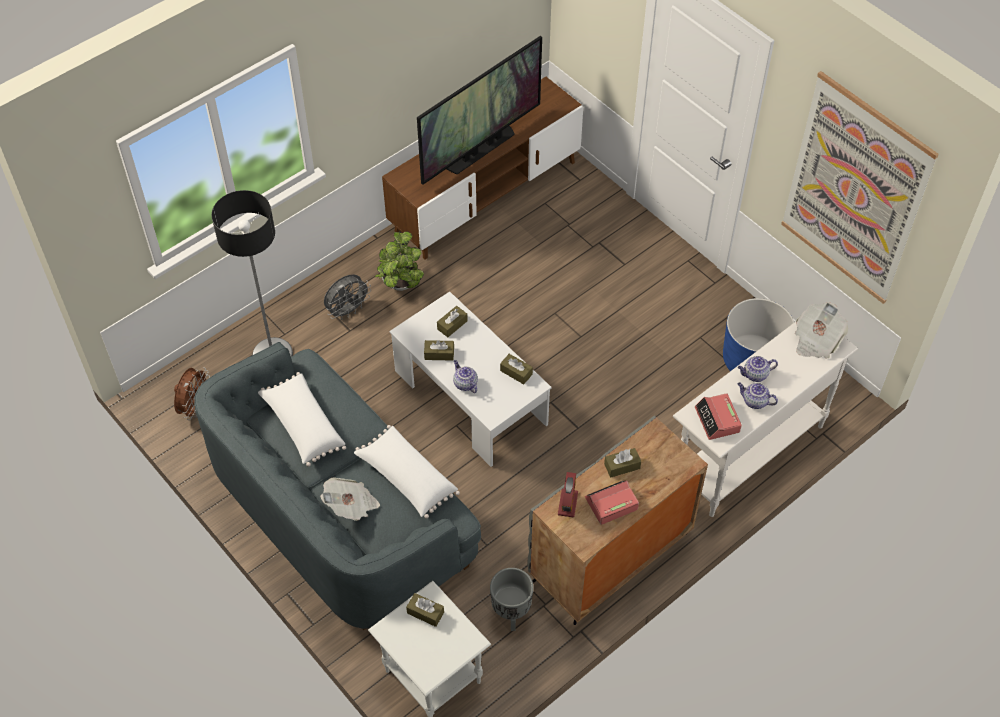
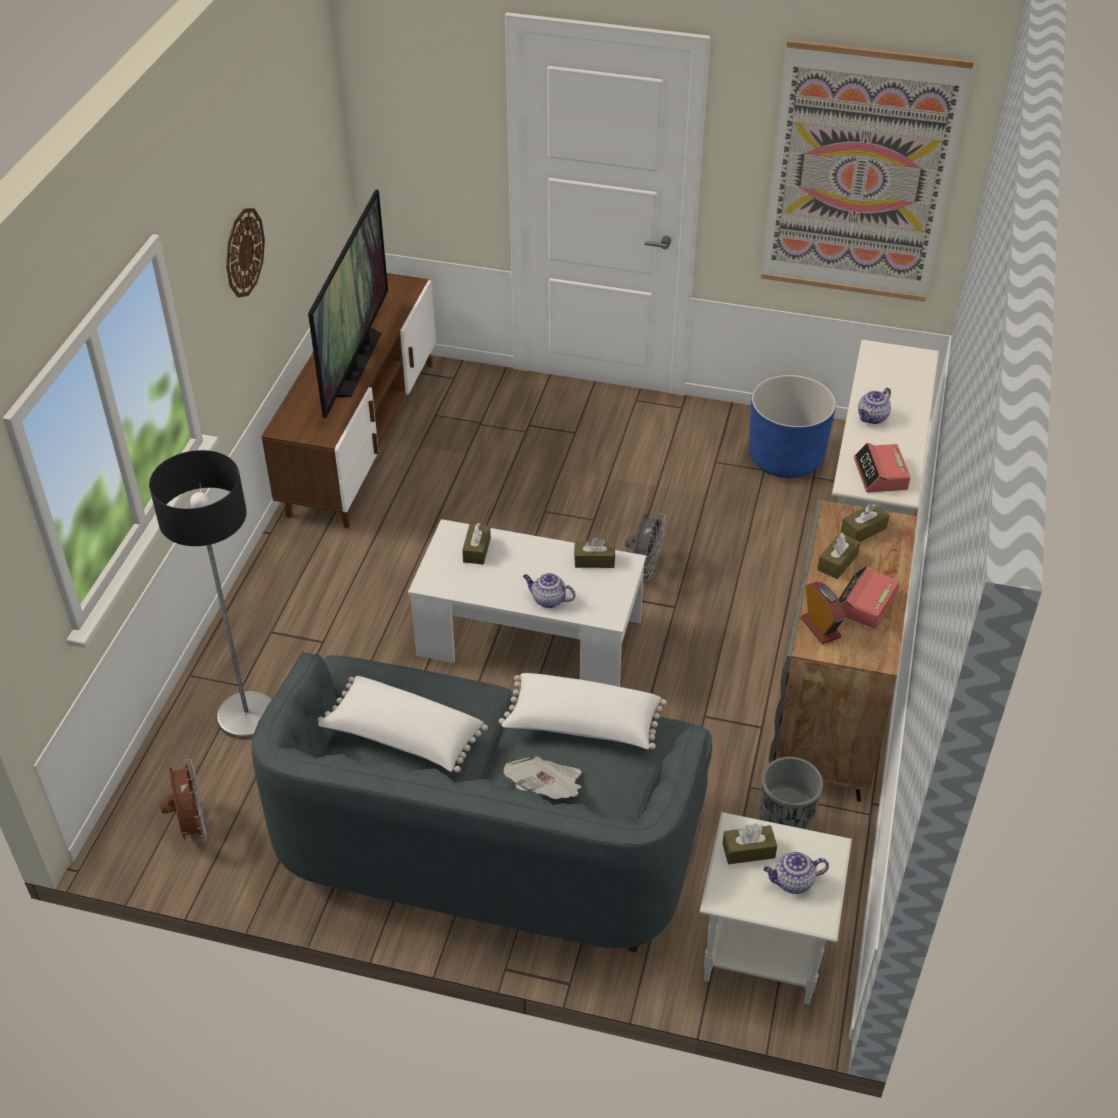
camera: 35 degrees left, 10 degrees down
grey fan [324,274,371,320] -> grey fan moved to [625,513,666,581]
potted plant [375,231,424,291] -> none
brown tissue box [424,340,454,361] -> brown tissue box moved to [841,503,890,542]
alarm clock [695,393,742,440] -> alarm clock turned 45 degrees clockwise [854,443,911,493]
teapot [738,382,778,409] -> teapot moved to [763,852,829,894]
newspaper [795,302,848,359] -> none
none -> wall clock [226,208,265,297]

